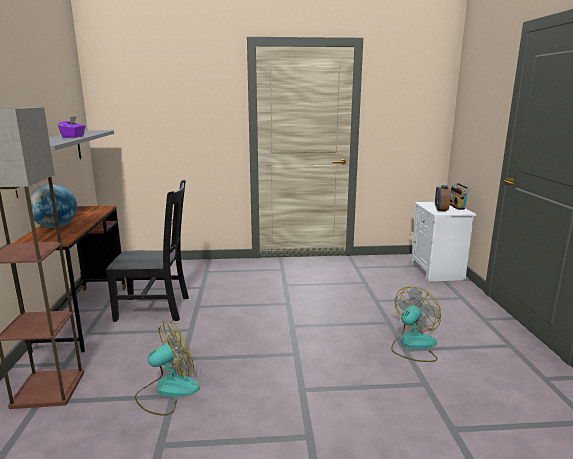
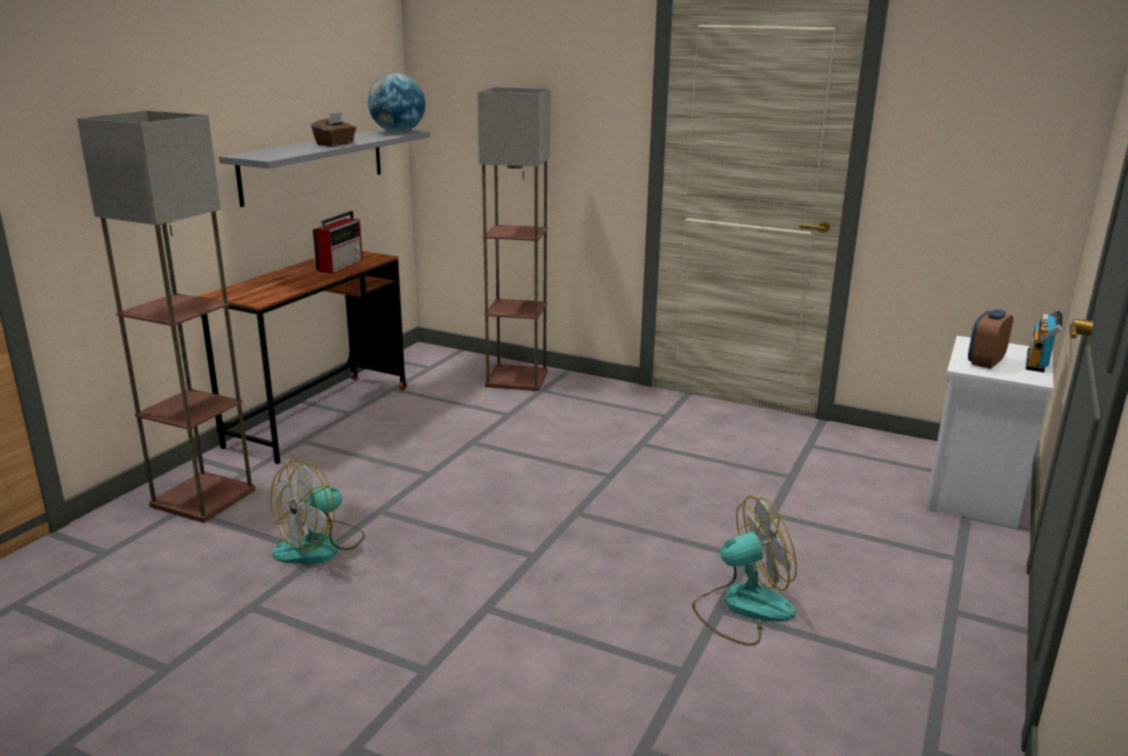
camera: 30 degrees right, 5 degrees up
globe [27,184,77,228] -> globe moved to [368,73,425,133]
purple tissue box [58,116,85,138] -> brown tissue box [311,112,356,146]
black chair [106,180,189,322] -> none
fan [135,321,200,416] -> fan turned 135 degrees clockwise [270,459,365,564]
none -> radio [313,211,363,273]
none -> floor lamp [477,87,551,391]

